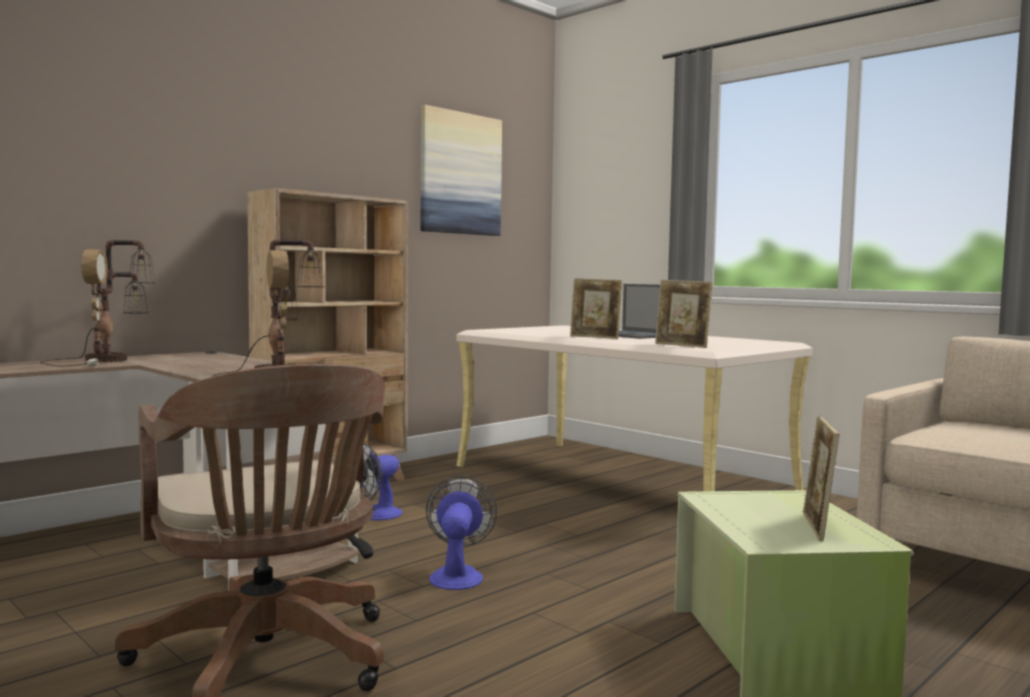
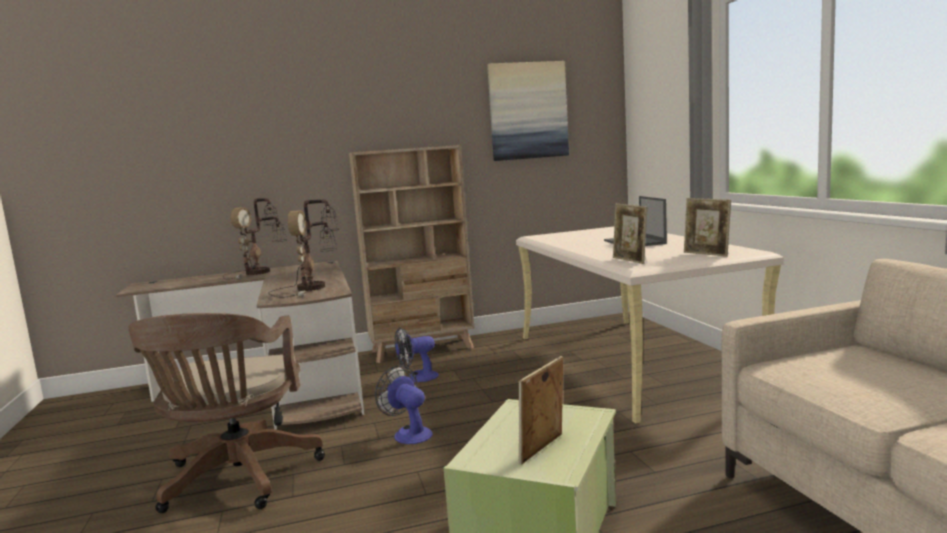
camera: 30 degrees right, 5 degrees up
fan [426,476,497,590] -> fan turned 75 degrees counterclockwise [375,365,433,444]
picture frame [570,278,622,339] -> picture frame moved to [684,198,731,257]

